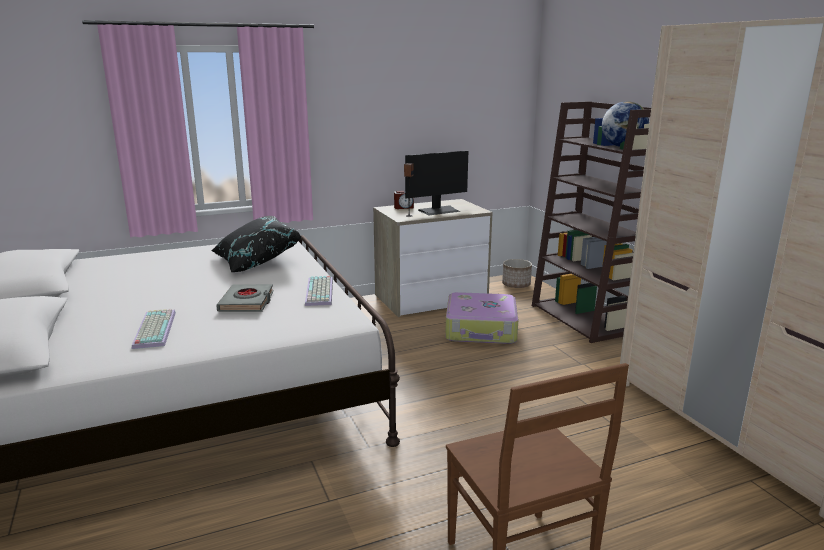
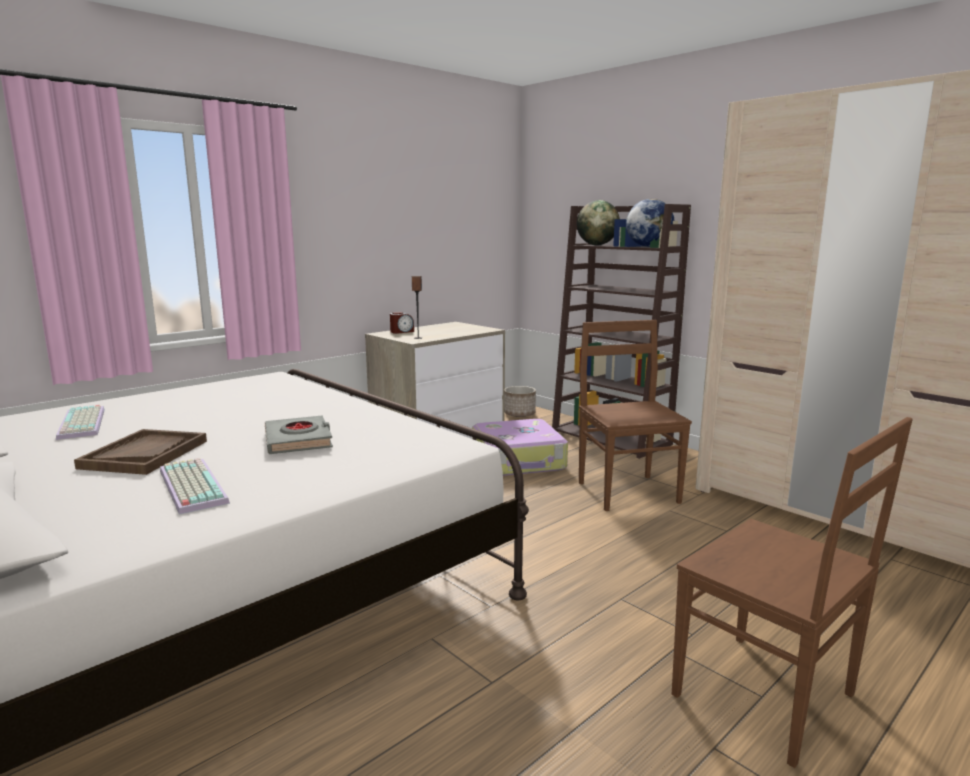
camera: 20 degrees left, 5 degrees down
black pillow [211,216,301,272] -> none
keyboard [305,276,333,306] -> keyboard moved to [56,405,105,440]
monitor [405,151,468,215] -> none
none -> brown tray [74,429,207,475]
none -> globe [577,200,620,245]
none -> brown chair [579,320,692,511]

